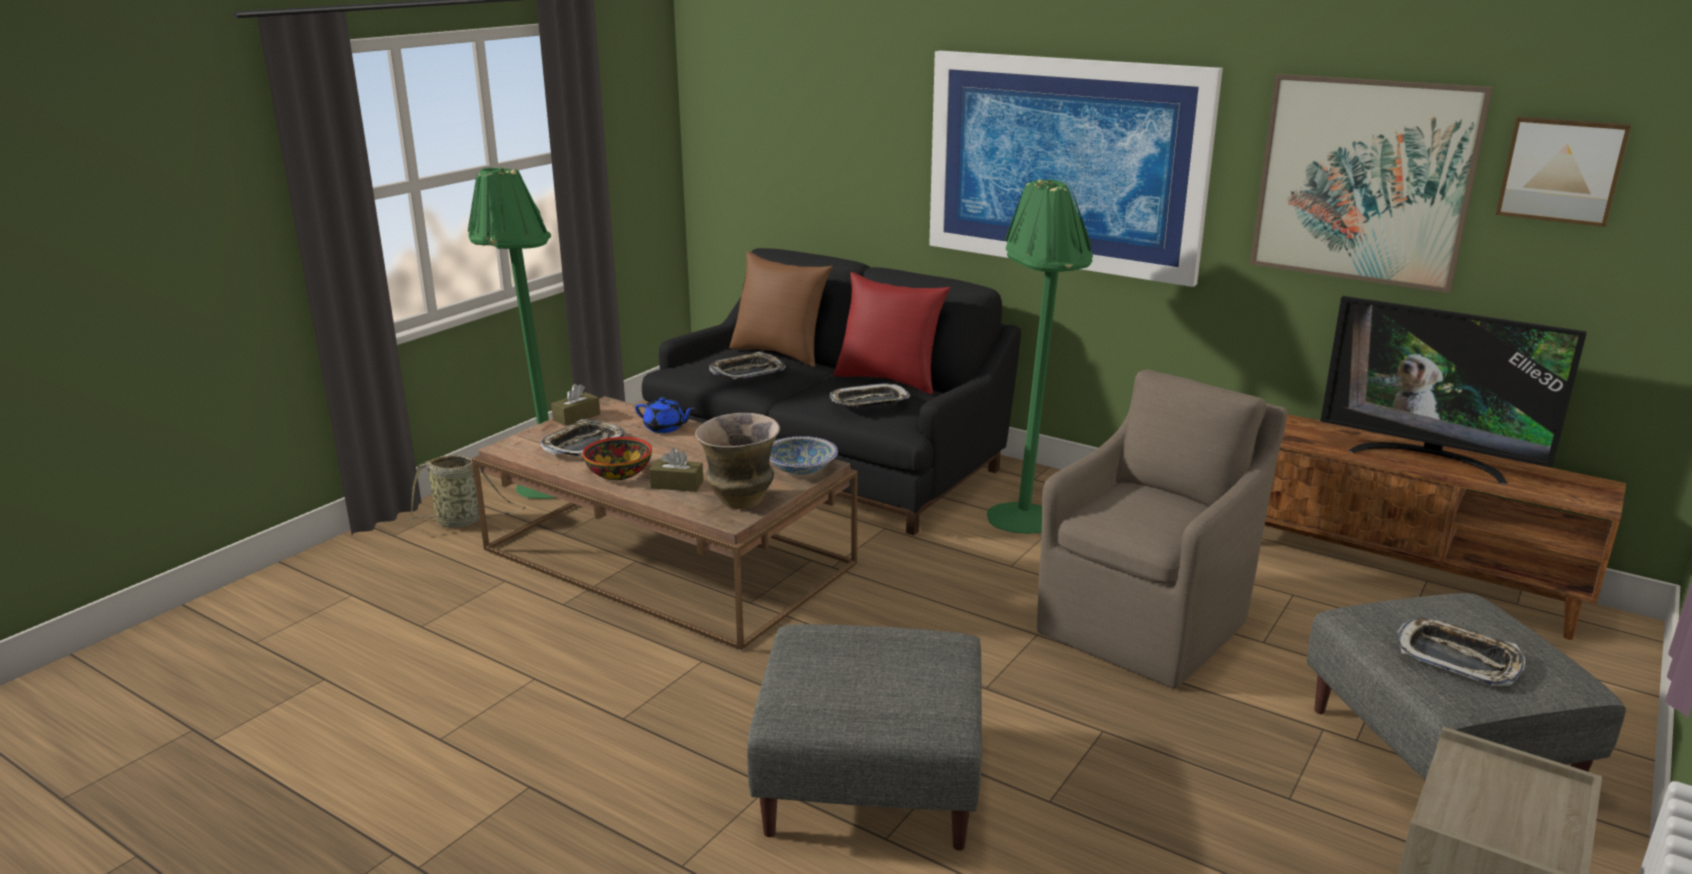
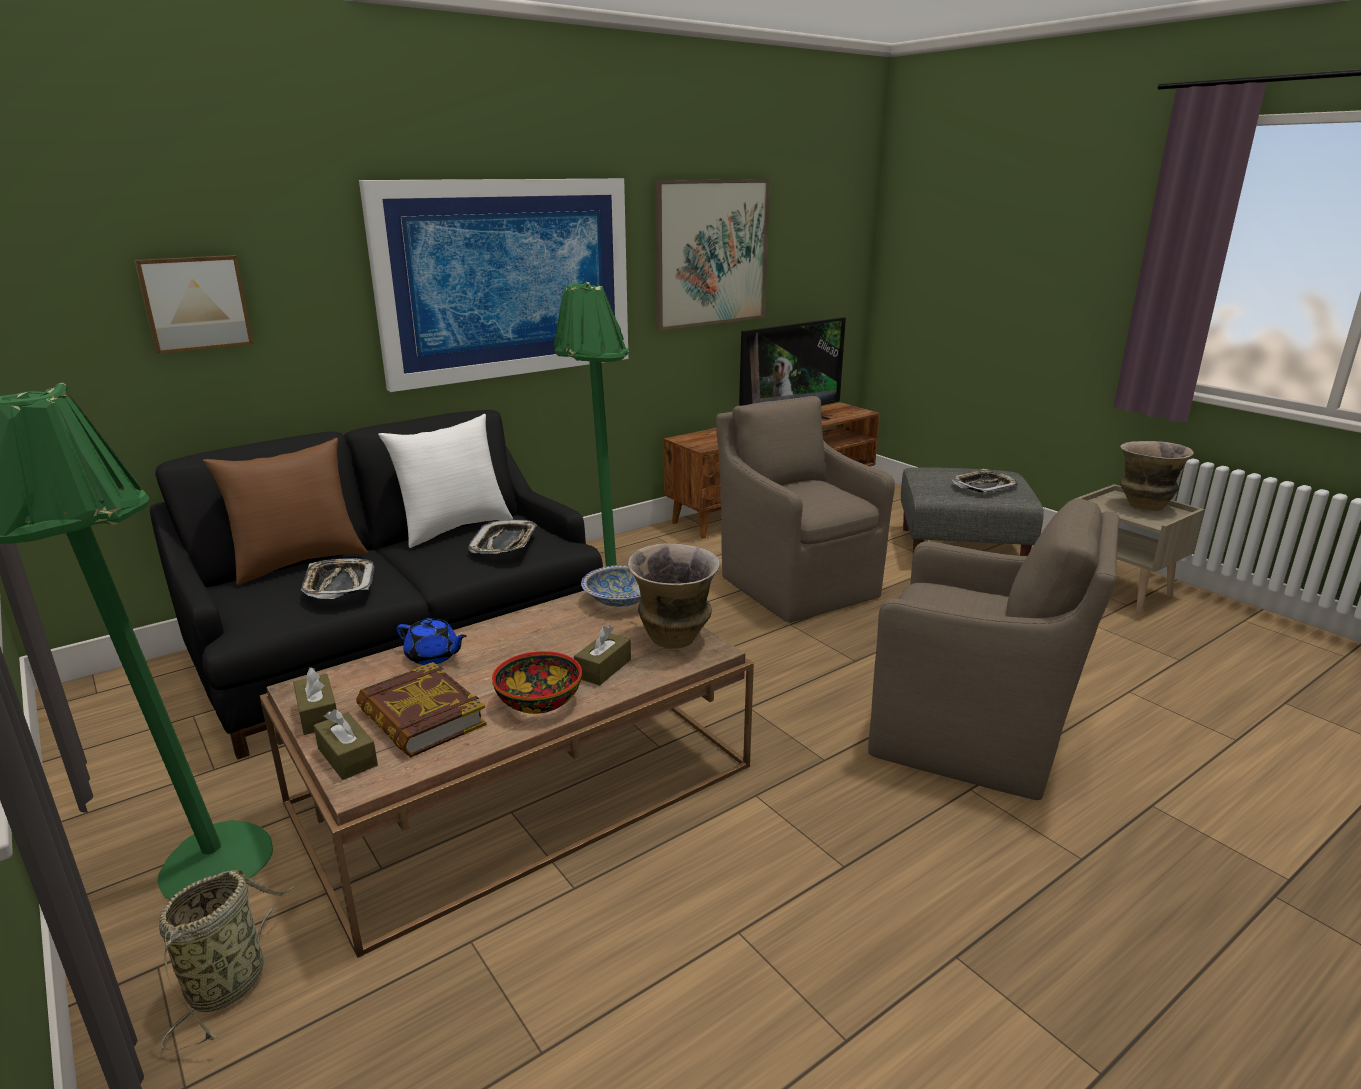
camera: 70 degrees left, 0 degrees up
tray [540,419,625,456] -> book [356,662,487,758]
blue teapot [635,397,695,433] -> blue teapot turned 75 degrees clockwise [397,618,467,665]
grey ottoman [747,624,982,851] -> brown armchair [868,498,1120,800]
red pillow [834,272,951,394] -> white pillow [378,414,513,548]
picture [1496,116,1632,227] -> picture moved to [134,255,253,354]
none -> brown tissue box [314,709,378,780]
none -> vase [1120,441,1194,511]

